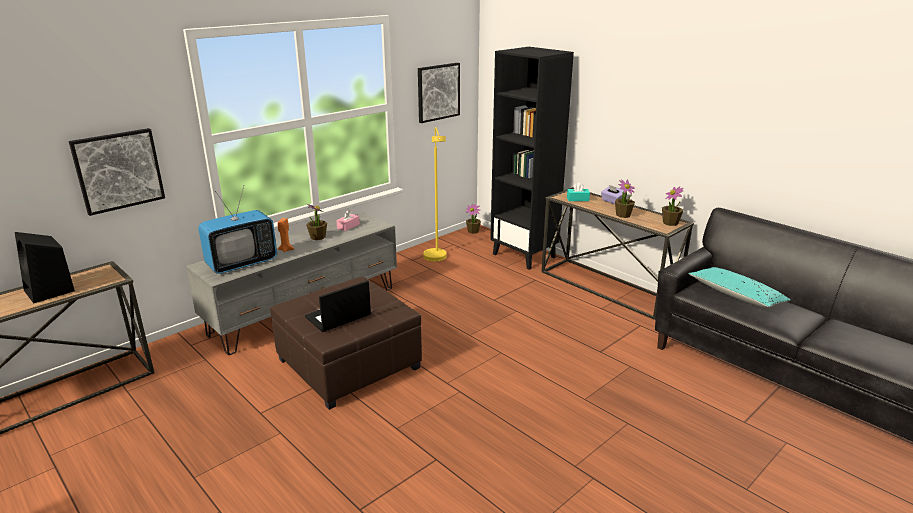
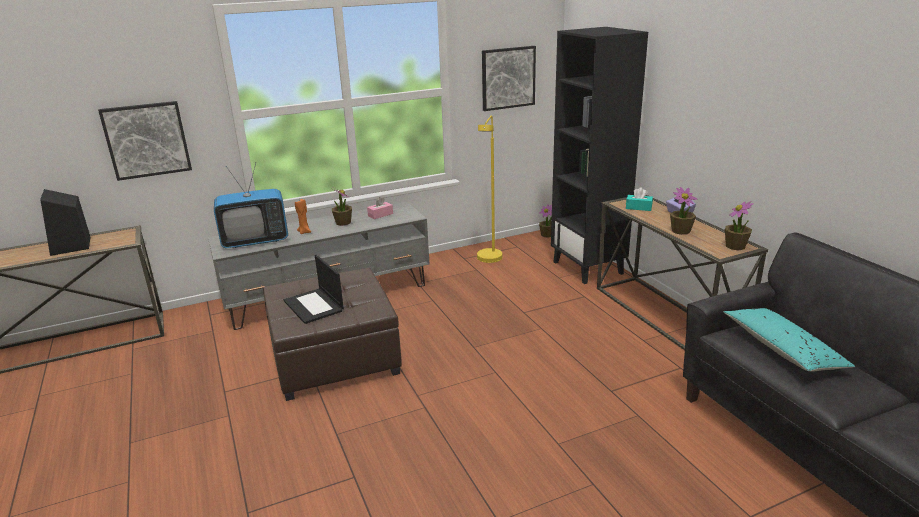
camera: 20 degrees right, 0 degrees up
laptop [305,281,371,332] -> laptop turned 105 degrees counterclockwise [284,255,344,324]

